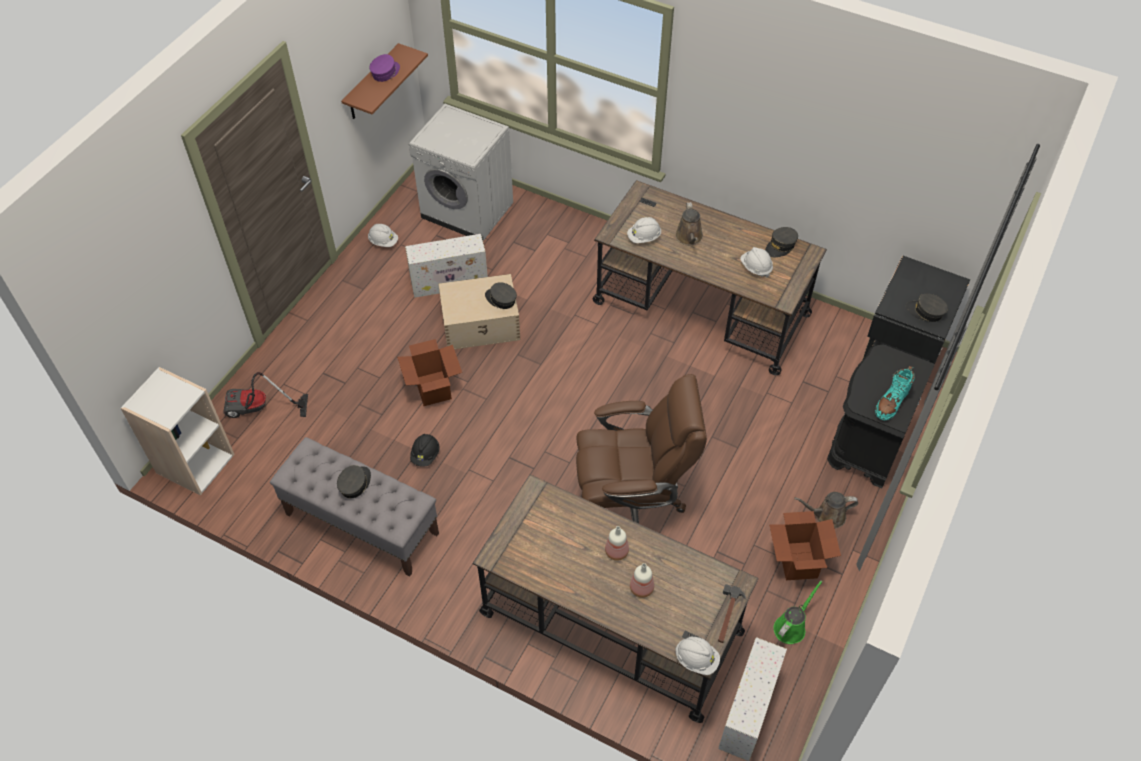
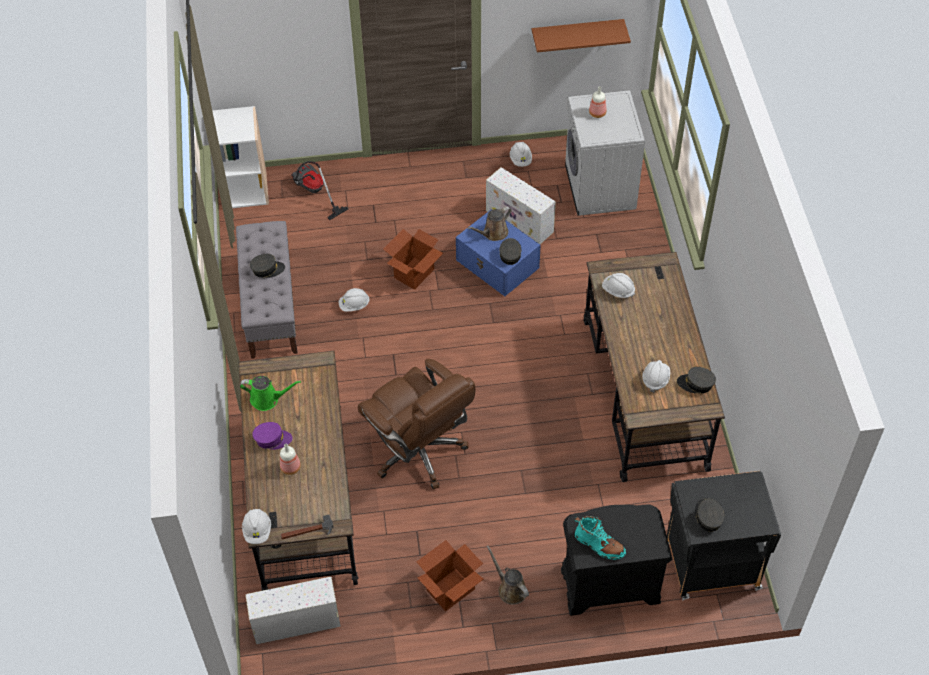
camera: 55 degrees right, 0 degrees up
purple cap [369,54,400,82] -> purple cap moved to [252,422,292,450]
black hard hat [410,434,440,467] -> white hard hat [339,288,370,312]
beige storage box [438,274,520,349] -> blue storage box [456,210,541,296]
bottle [605,526,629,561] -> bottle moved to [589,86,606,118]
brown watering can [675,202,703,245] -> brown watering can moved to [468,206,512,241]
green watering can [774,580,823,644] -> green watering can moved to [240,376,301,411]
turquoise boot [875,366,915,420] -> turquoise boot turned 150 degrees counterclockwise [575,516,626,560]

